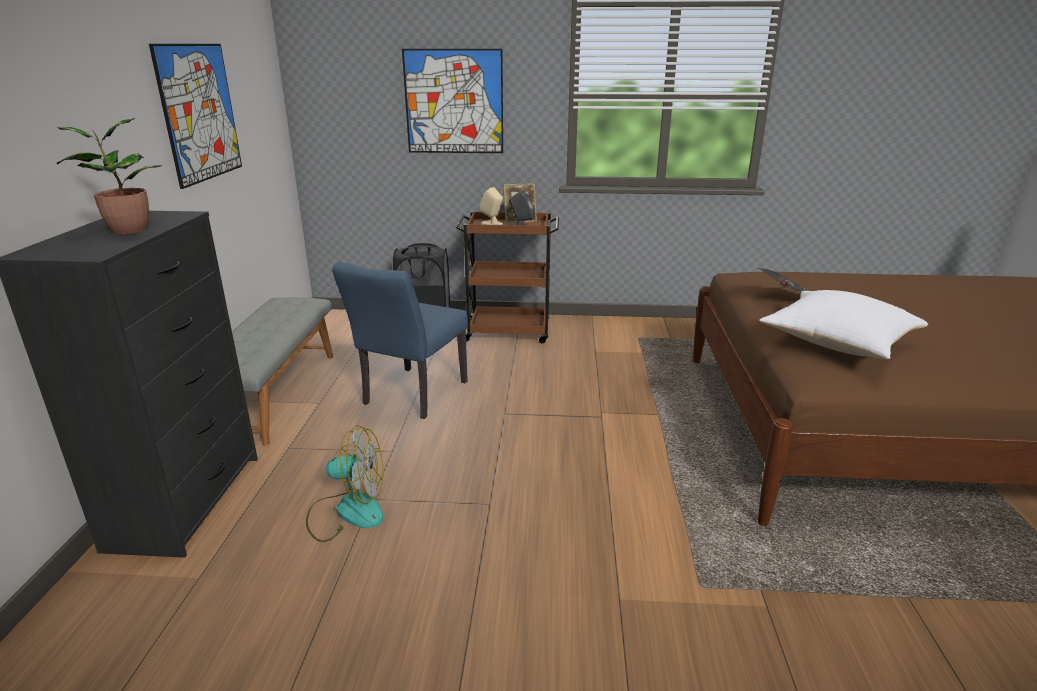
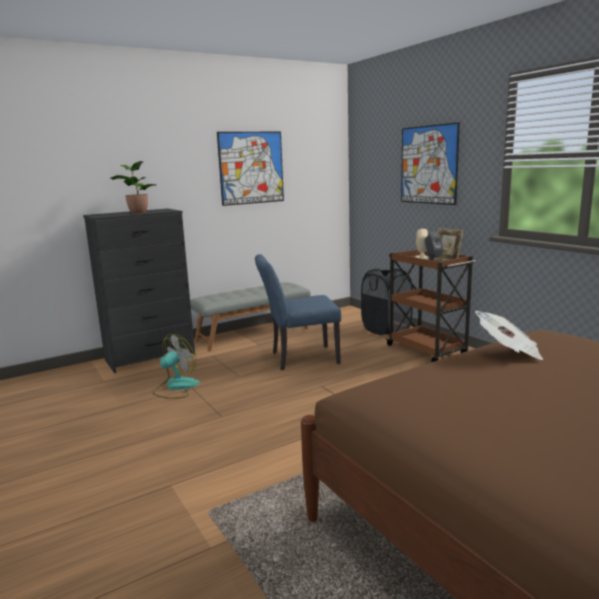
camera: 55 degrees right, 10 degrees down
fan [306,426,383,542] -> fan turned 105 degrees counterclockwise [152,334,200,399]
white pillow [759,290,928,360] -> none

